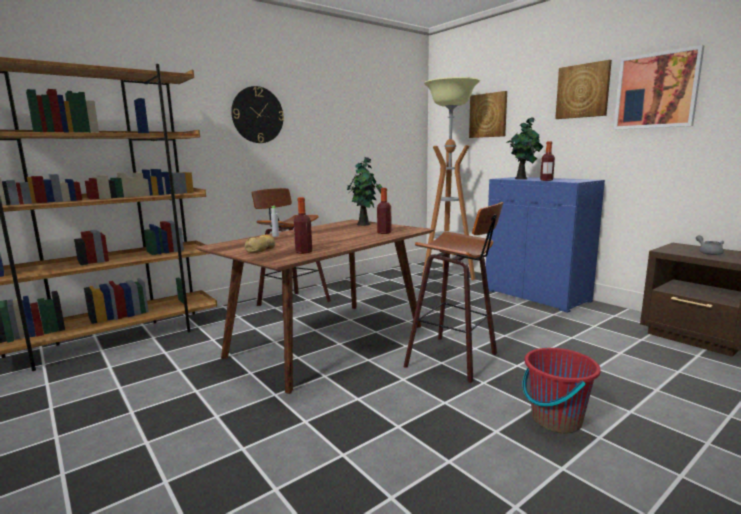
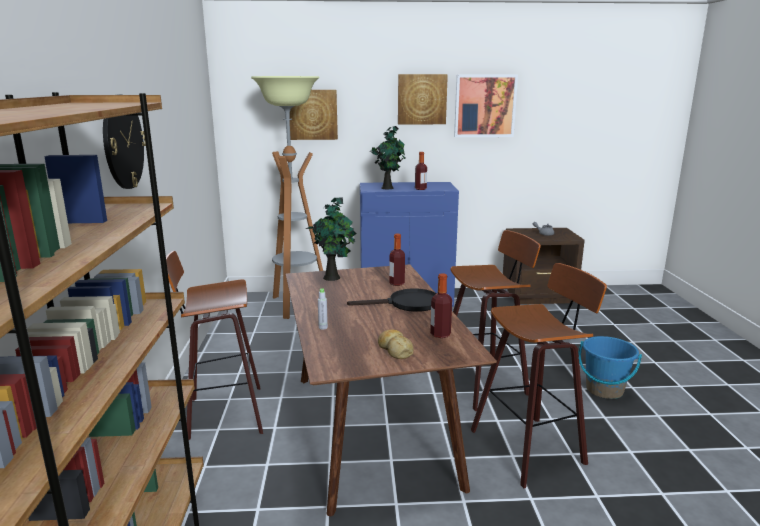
camera: 55 degrees left, 5 degrees up
red bucket [522,347,601,433] -> blue bucket [578,336,642,399]
none -> black frying pan [347,289,436,312]
none -> stool [471,263,607,488]

